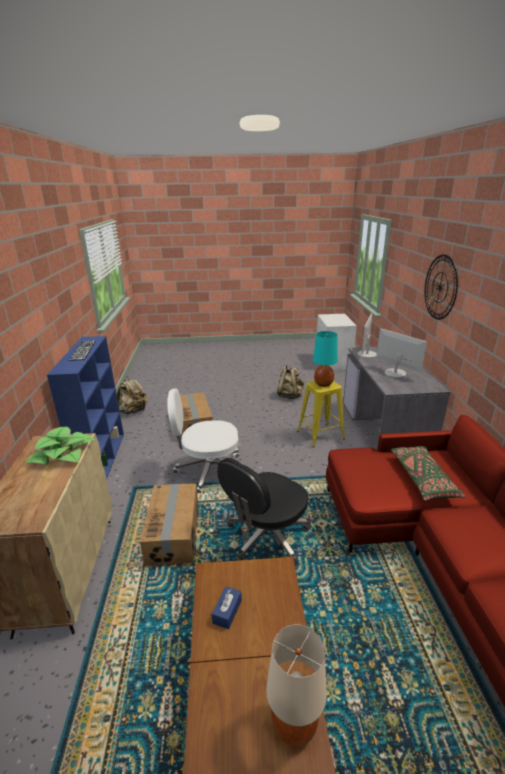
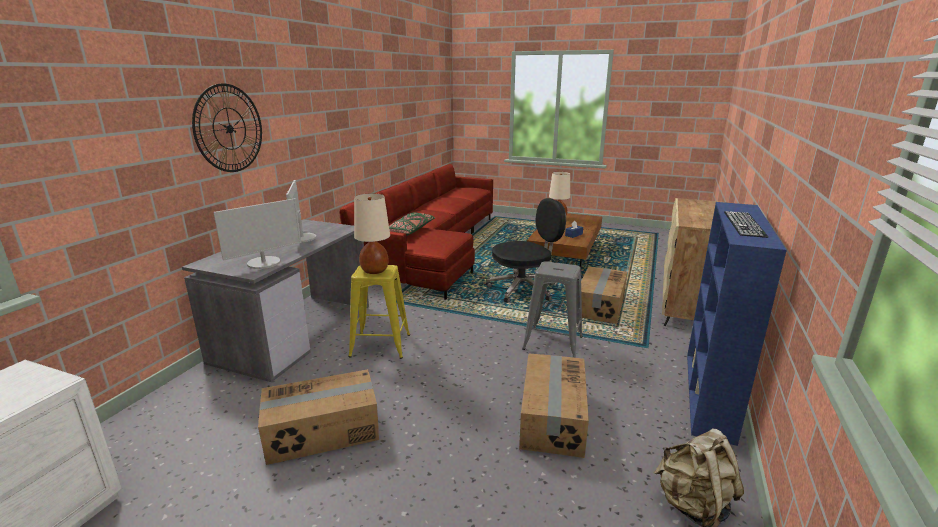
camera: 155 degrees left, 5 degrees down
potted plant [26,427,95,465] -> none
white office chair [167,388,239,493] -> grey stool [522,261,583,358]
beige backpack [277,365,304,399] -> cardboard box [258,369,379,465]
turquoise table lamp [313,331,338,387] -> beige table lamp [354,193,390,274]

